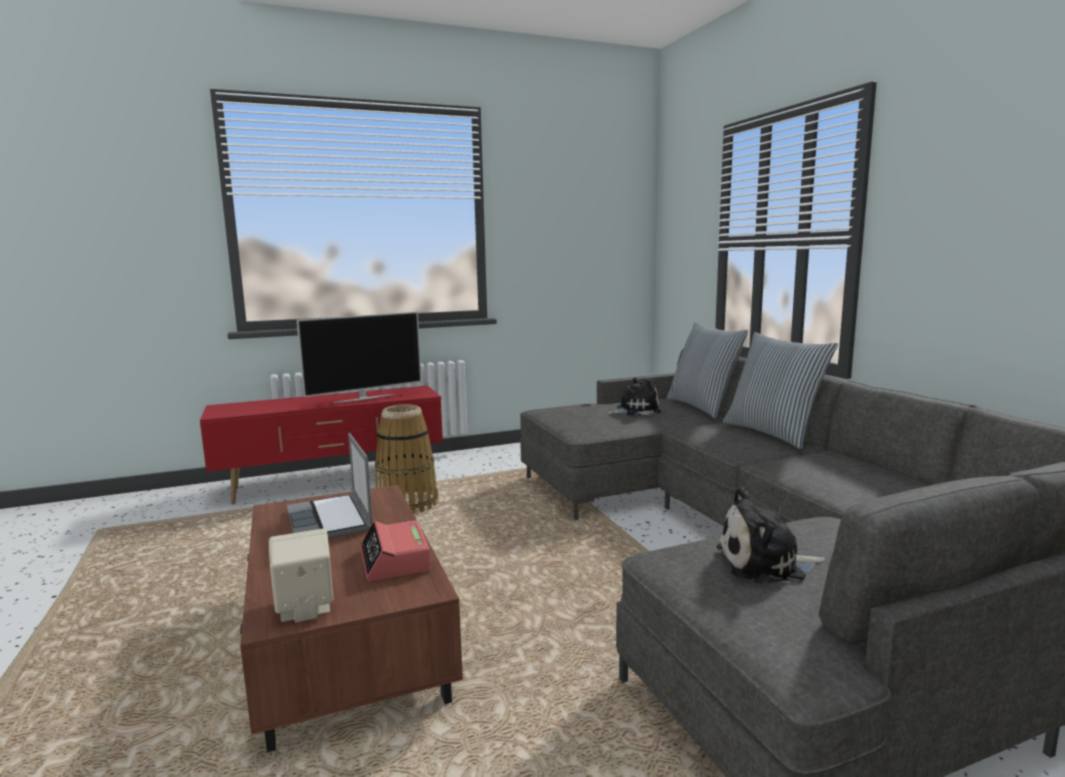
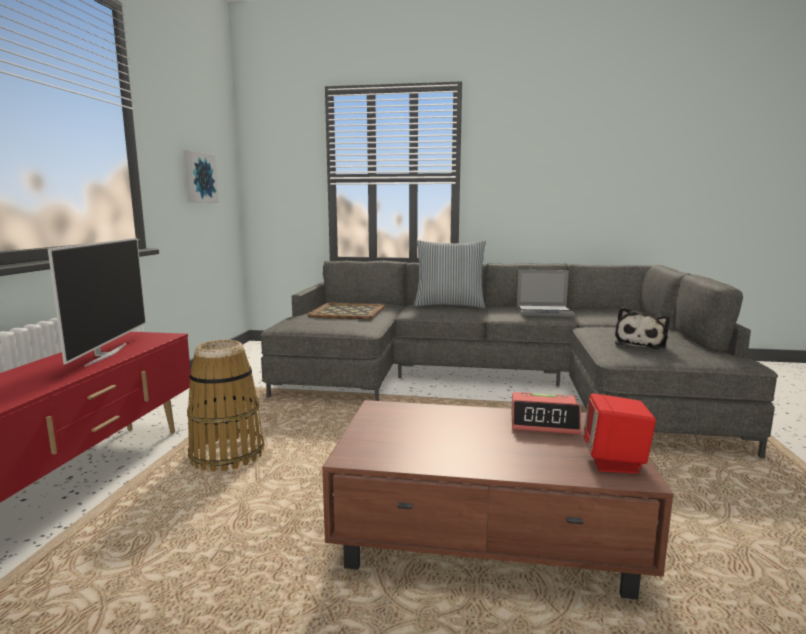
camera: 60 degrees left, 0 degrees up
beige speaker [269,528,333,623] -> red speaker [583,393,656,474]
laptop [287,433,373,539] -> laptop moved to [517,270,575,317]
plush toy [607,378,661,415] -> tray [307,303,385,319]
pillow [667,322,748,418] -> none
none -> picture [184,150,219,203]

